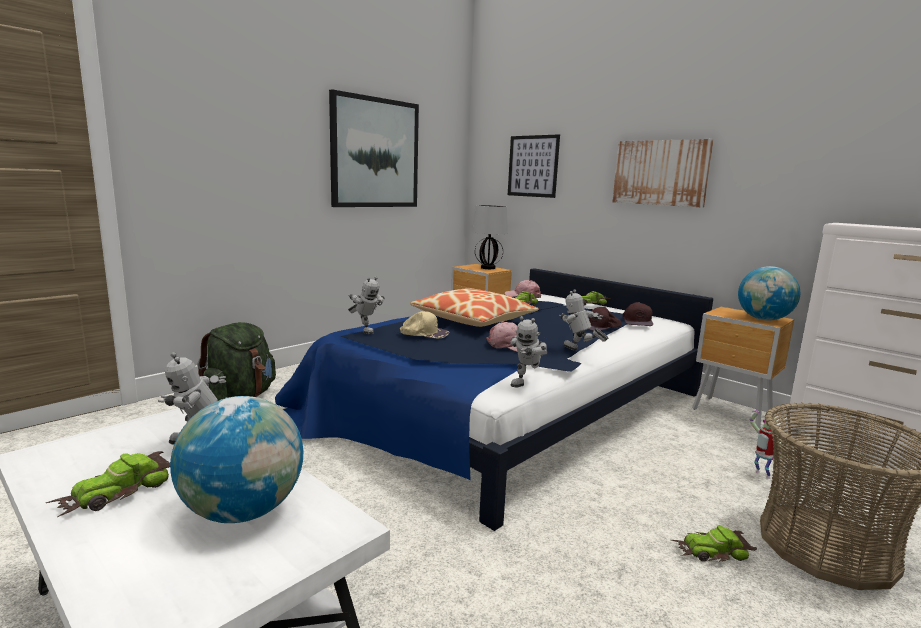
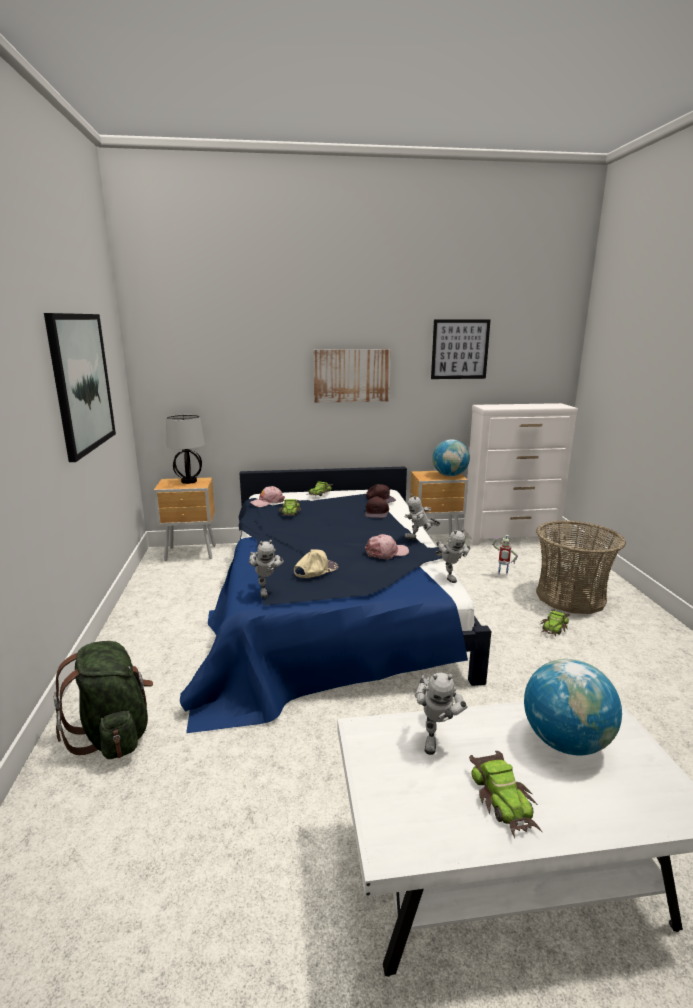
camera: 50 degrees left, 5 degrees up
toy robot [348,277,384,334] -> toy robot turned 75 degrees clockwise [249,540,284,598]
pillow [410,288,539,327] -> none
picture [508,134,560,198] -> picture moved to [431,319,490,379]

